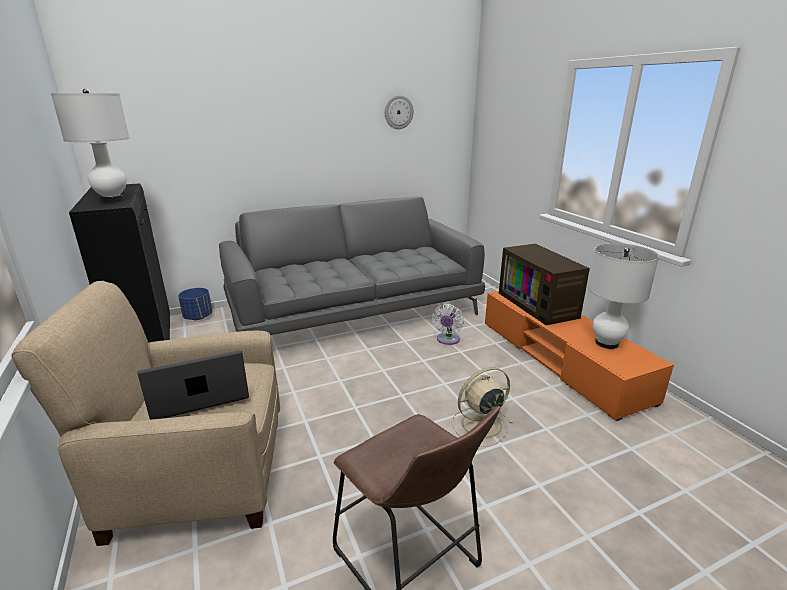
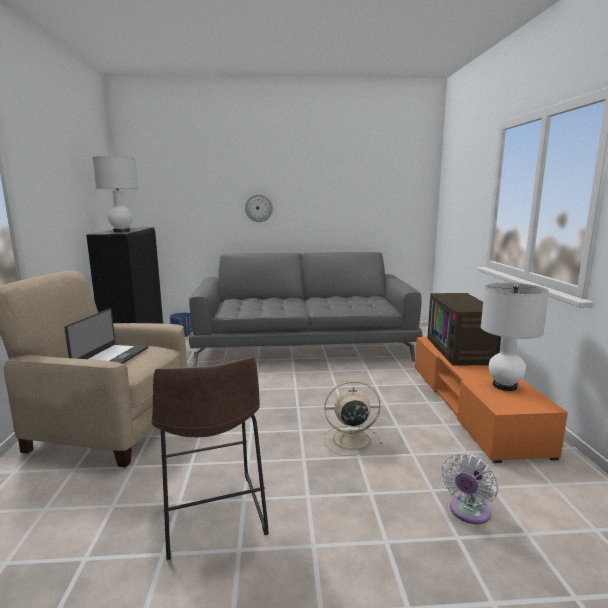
camera: 20 degrees right, 10 degrees down
laptop [137,350,249,420] -> laptop turned 105 degrees clockwise [64,308,148,364]
wall clock [385,95,414,129] -> wall clock moved to [245,194,273,222]
white fan [432,304,464,345] -> white fan moved to [441,453,498,524]

